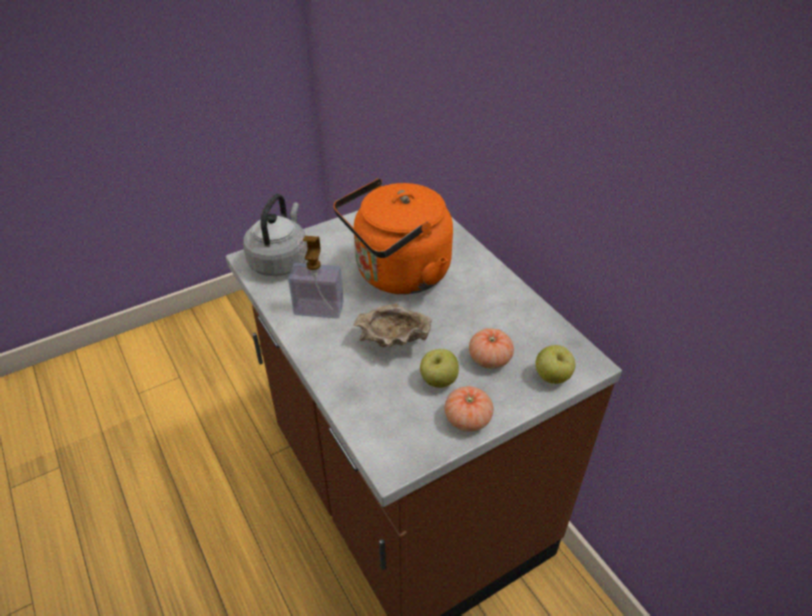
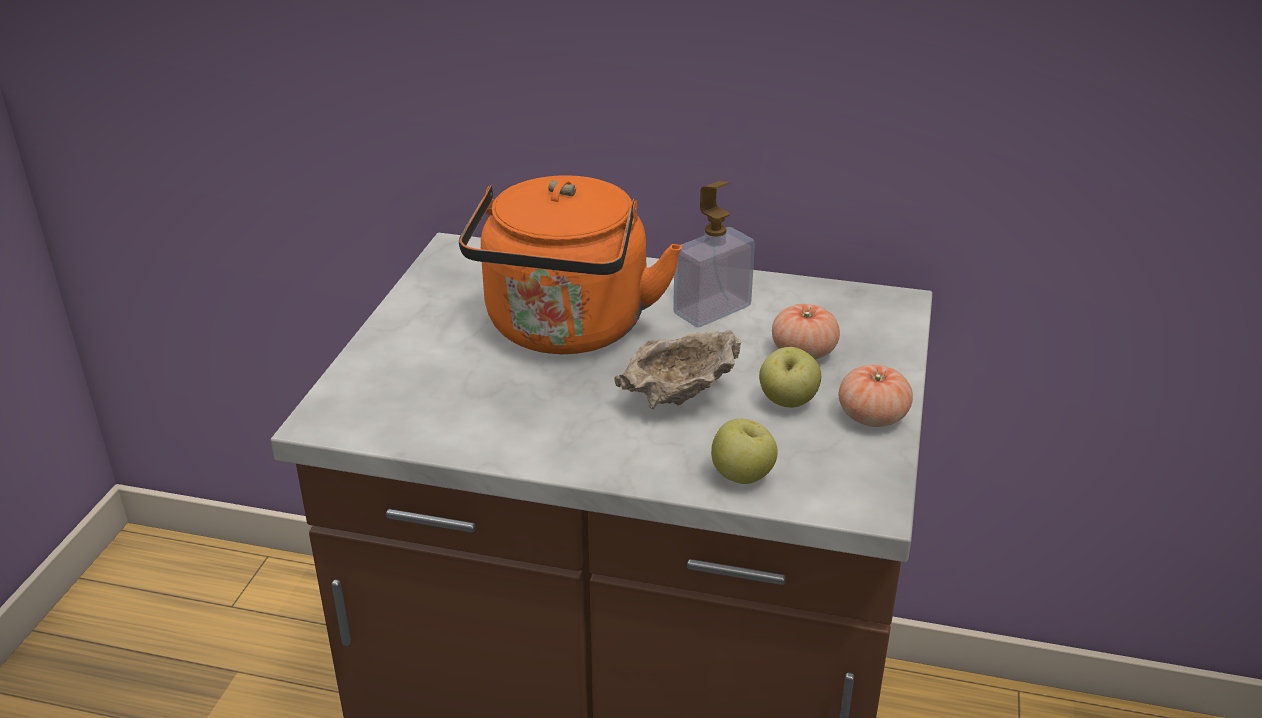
camera: 45 degrees left, 10 degrees down
grey kettle [243,194,307,276] -> none
soap dispenser [288,236,344,319] -> soap dispenser moved to [673,181,755,327]
apple [536,345,575,384] -> apple moved to [711,419,778,484]

